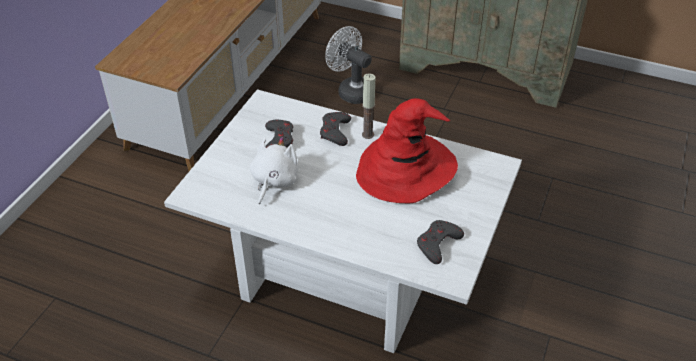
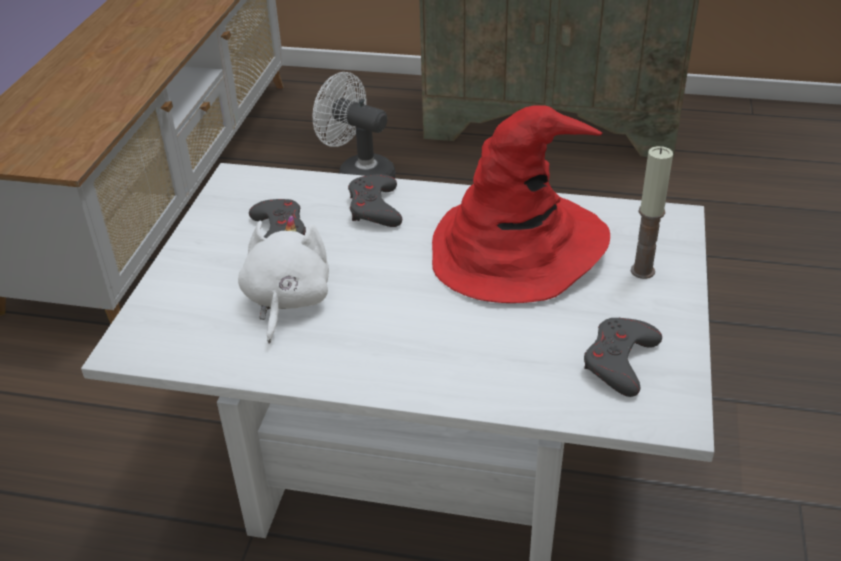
camera: 10 degrees left, 5 degrees down
candle [362,74,375,139] -> candle moved to [631,146,673,279]

